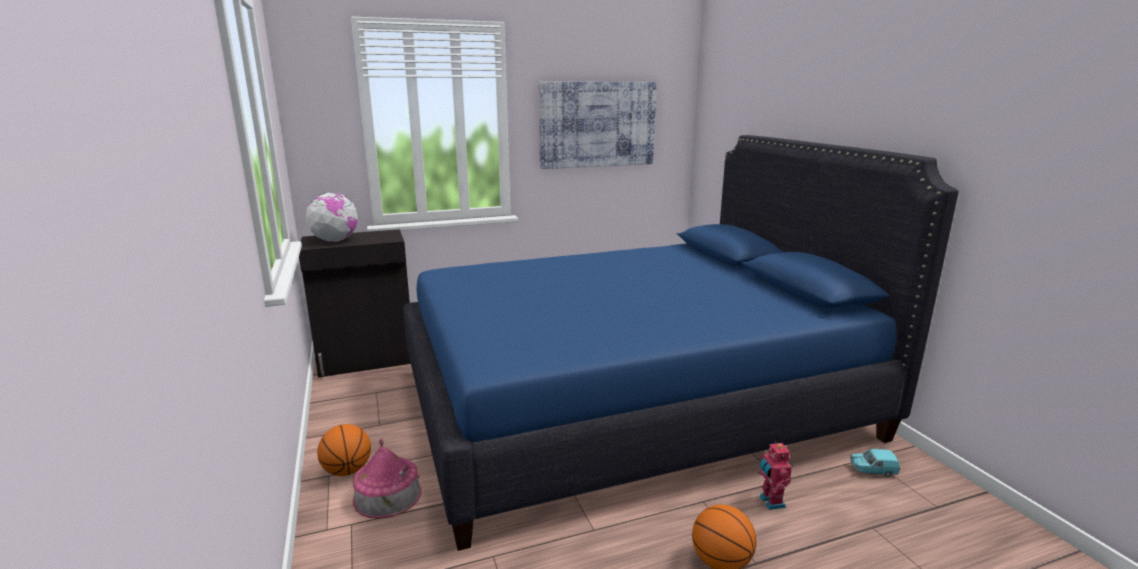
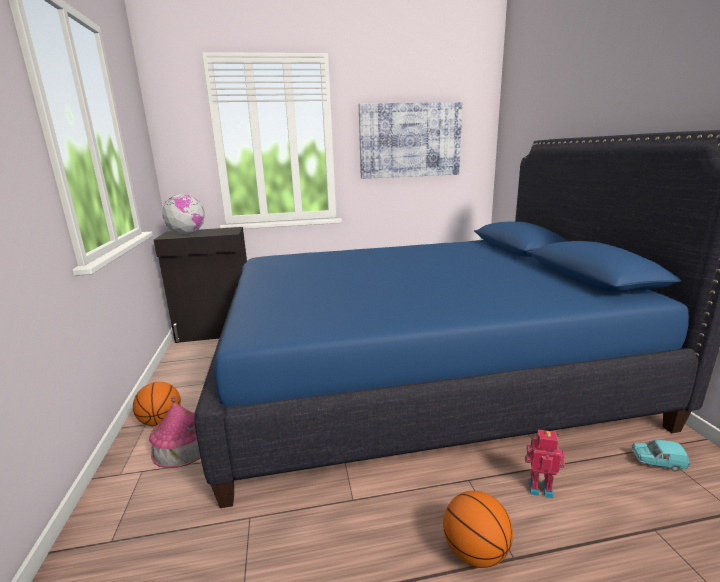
camera: 10 degrees right, 0 degrees up
toy robot [758,441,792,510] -> toy robot turned 105 degrees clockwise [525,430,565,498]

